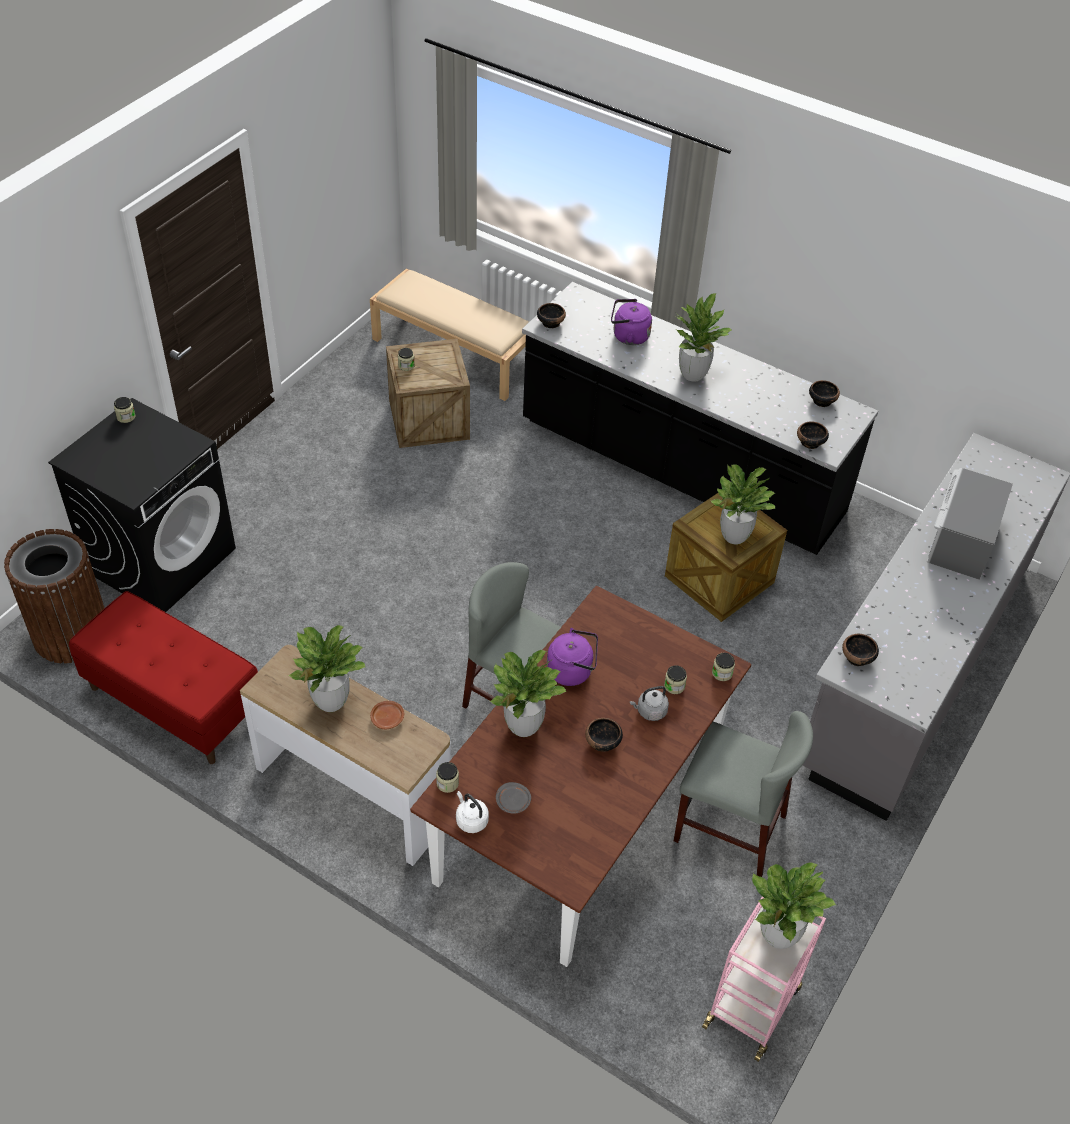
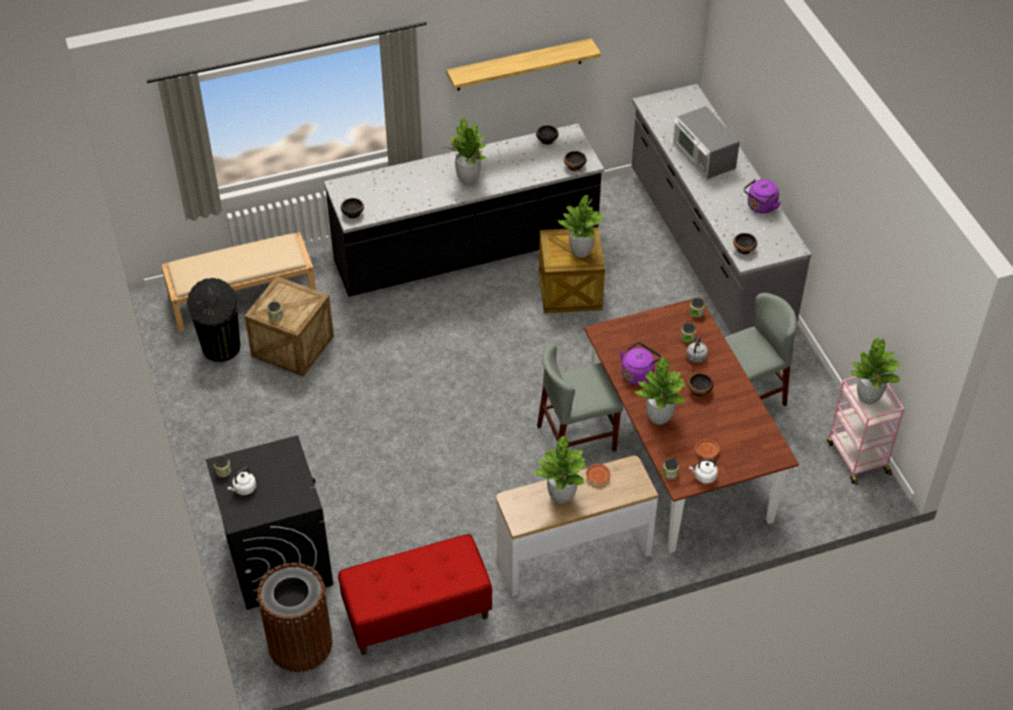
camera: 50 degrees left, 0 degrees up
grey plate [496,782,531,814] -> brown plate [695,439,720,458]
purple kettle [611,299,652,345] -> purple kettle moved to [744,179,781,214]
none -> black trash can [187,278,240,362]
none -> white kettle [227,467,256,495]
none -> shelf [447,38,601,91]

